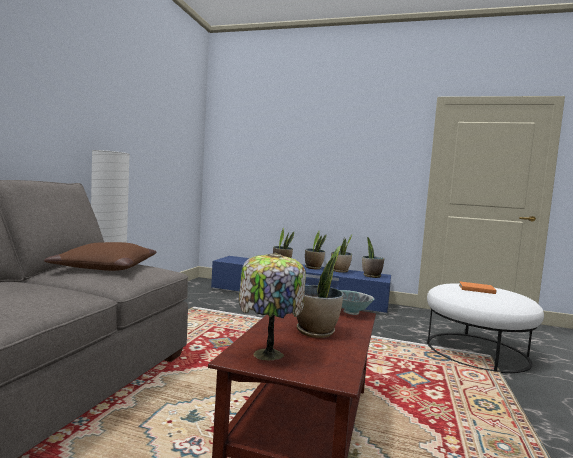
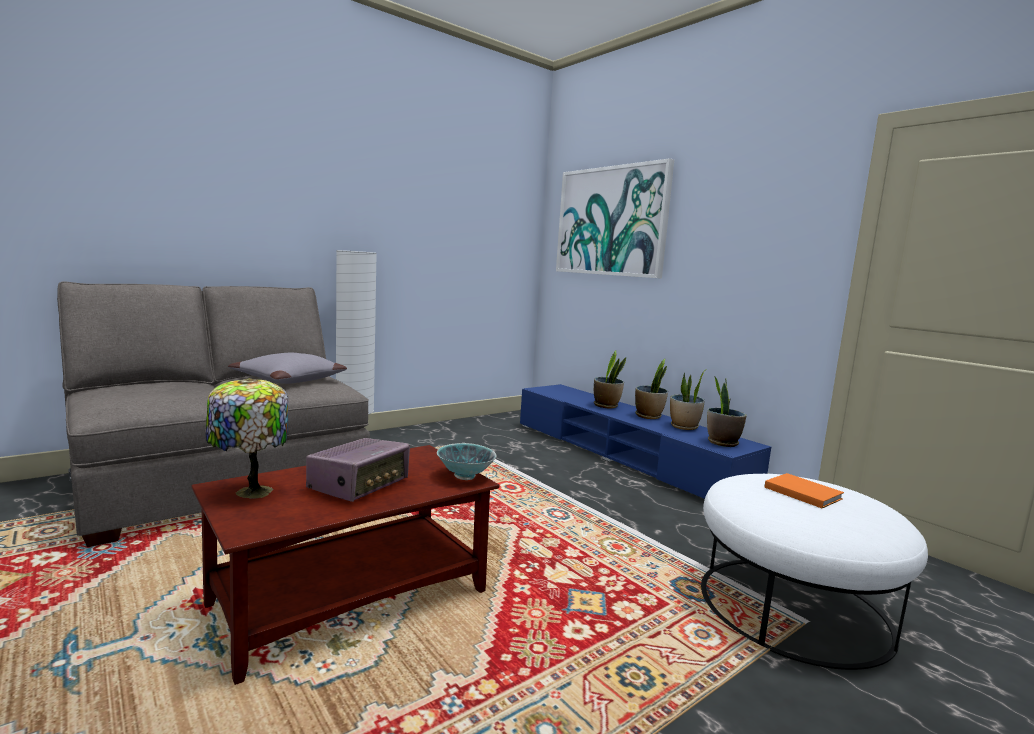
camera: 35 degrees right, 5 degrees up
brown pillow [44,242,157,271] -> grey pillow [228,353,347,384]
potted plant [297,246,343,338] -> radio [306,438,410,502]
none -> picture [556,158,674,279]

